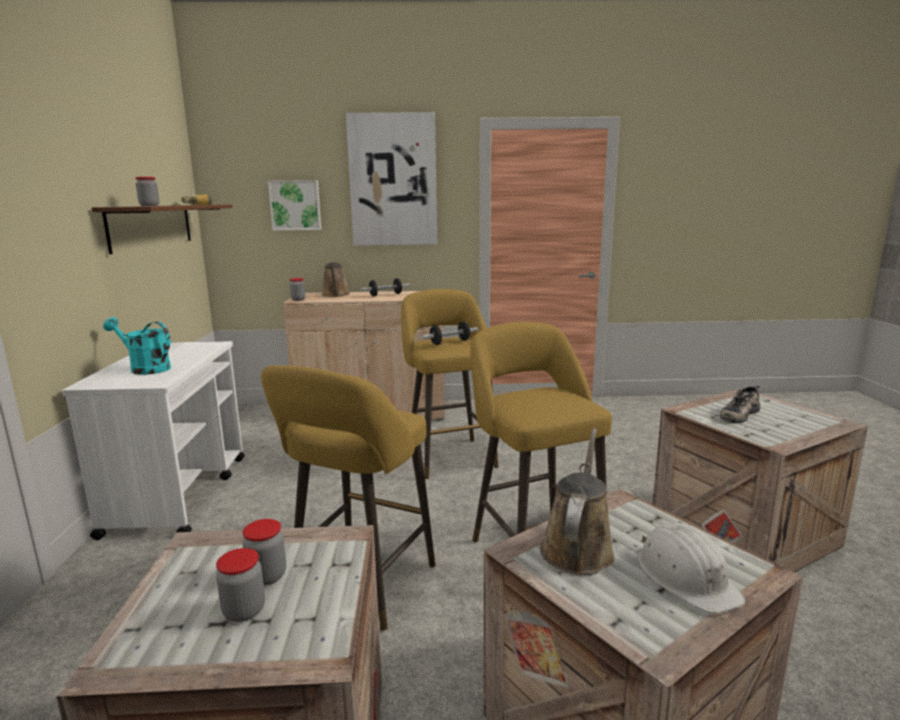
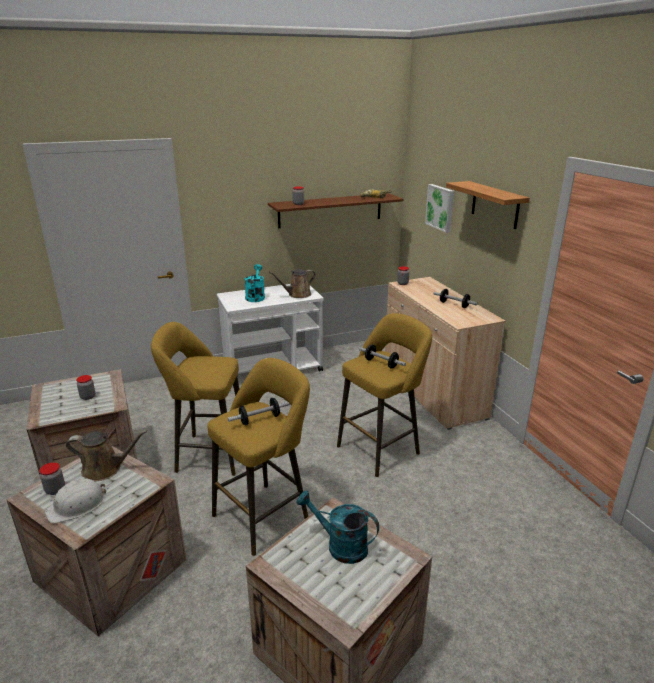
camera: 70 degrees right, 10 degrees up
jar [216,548,265,622] -> jar moved to [39,462,65,495]
brown watering can [322,262,350,297] -> brown watering can moved to [269,269,316,298]
picture [346,112,437,245] -> shelf [446,181,530,229]
shoe [719,385,760,423] -> turquoise watering can [296,490,379,564]
none -> dumbbell [227,398,290,425]

